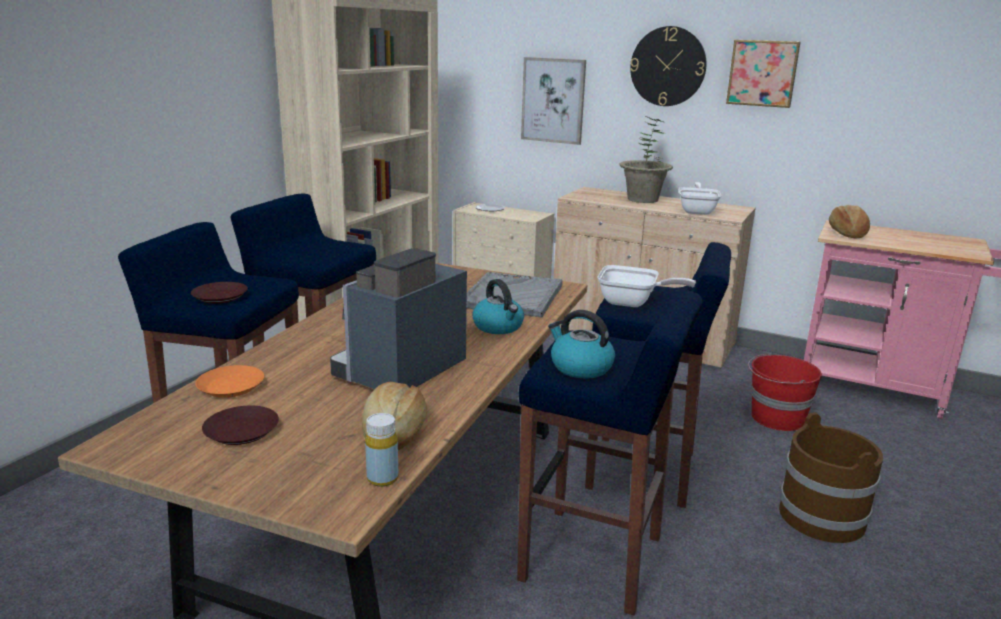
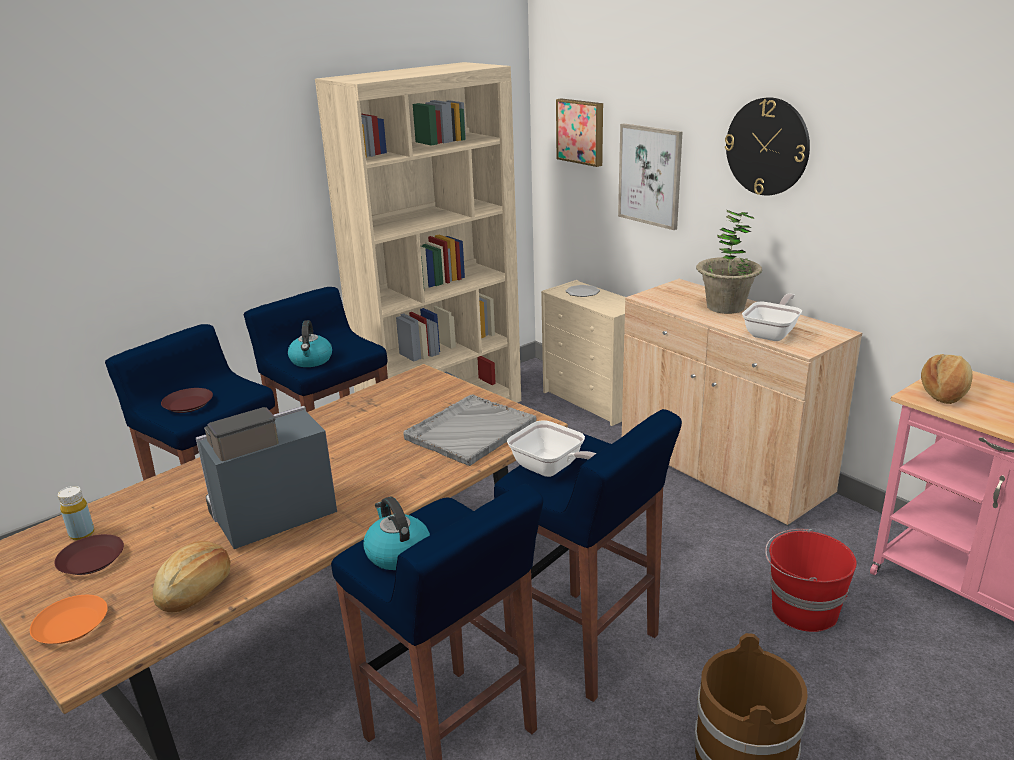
camera: 25 degrees right, 5 degrees up
orange plate [195,365,264,398] -> orange plate moved to [30,595,107,644]
yellow bottle [365,413,399,487] -> yellow bottle moved to [58,486,94,541]
kettle [472,279,524,334] -> kettle moved to [288,320,332,367]
picture [726,40,801,108] -> picture moved to [556,98,603,167]

